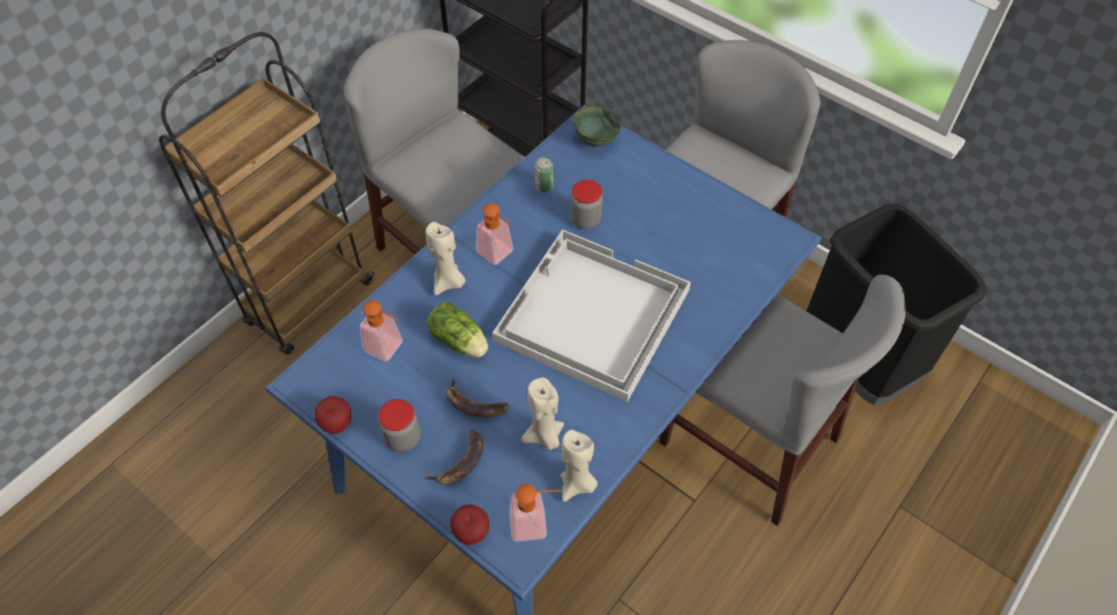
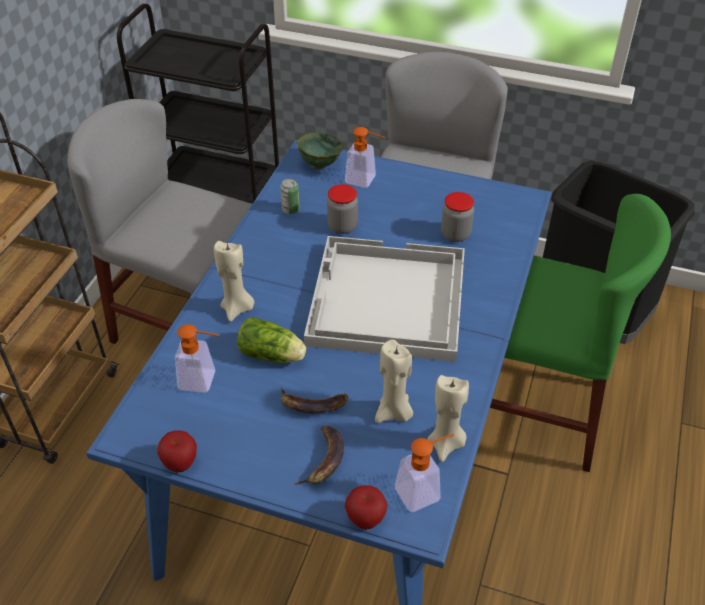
camera: 20 degrees left, 10 degrees down
jar [379,399,421,452] -> jar moved to [441,192,474,242]
soap dispenser [476,203,514,265] -> soap dispenser moved to [345,127,385,188]
grey chair [659,274,906,526] -> green chair [490,194,671,472]

